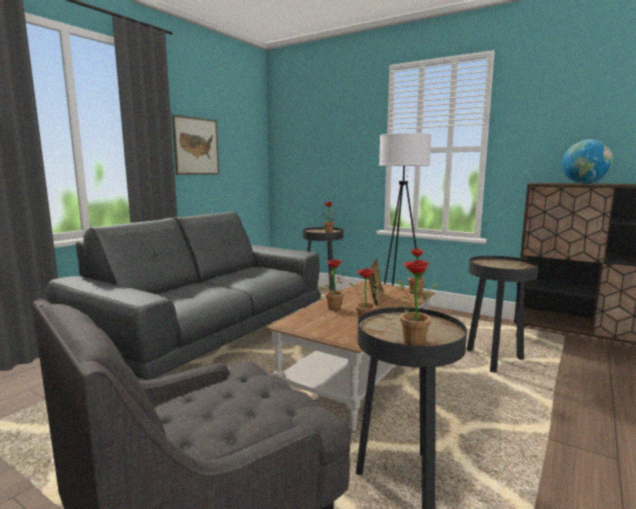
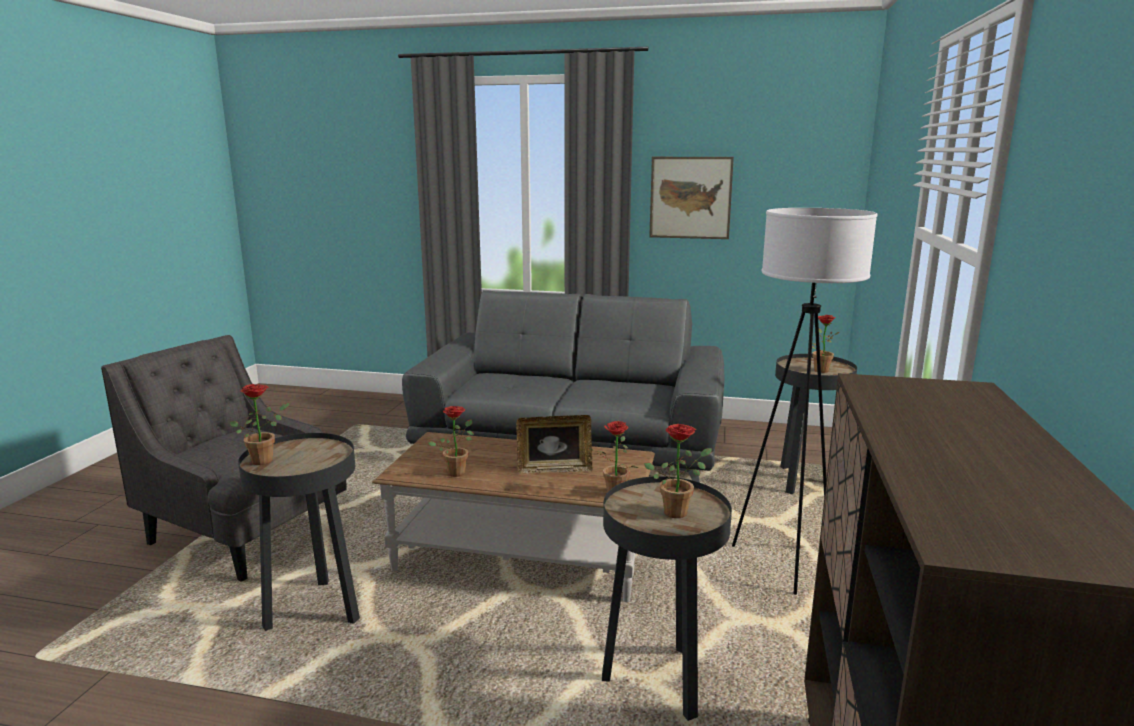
camera: 70 degrees right, 5 degrees up
potted plant [320,259,345,310] -> potted plant moved to [644,424,712,518]
globe [562,139,613,184] -> none

